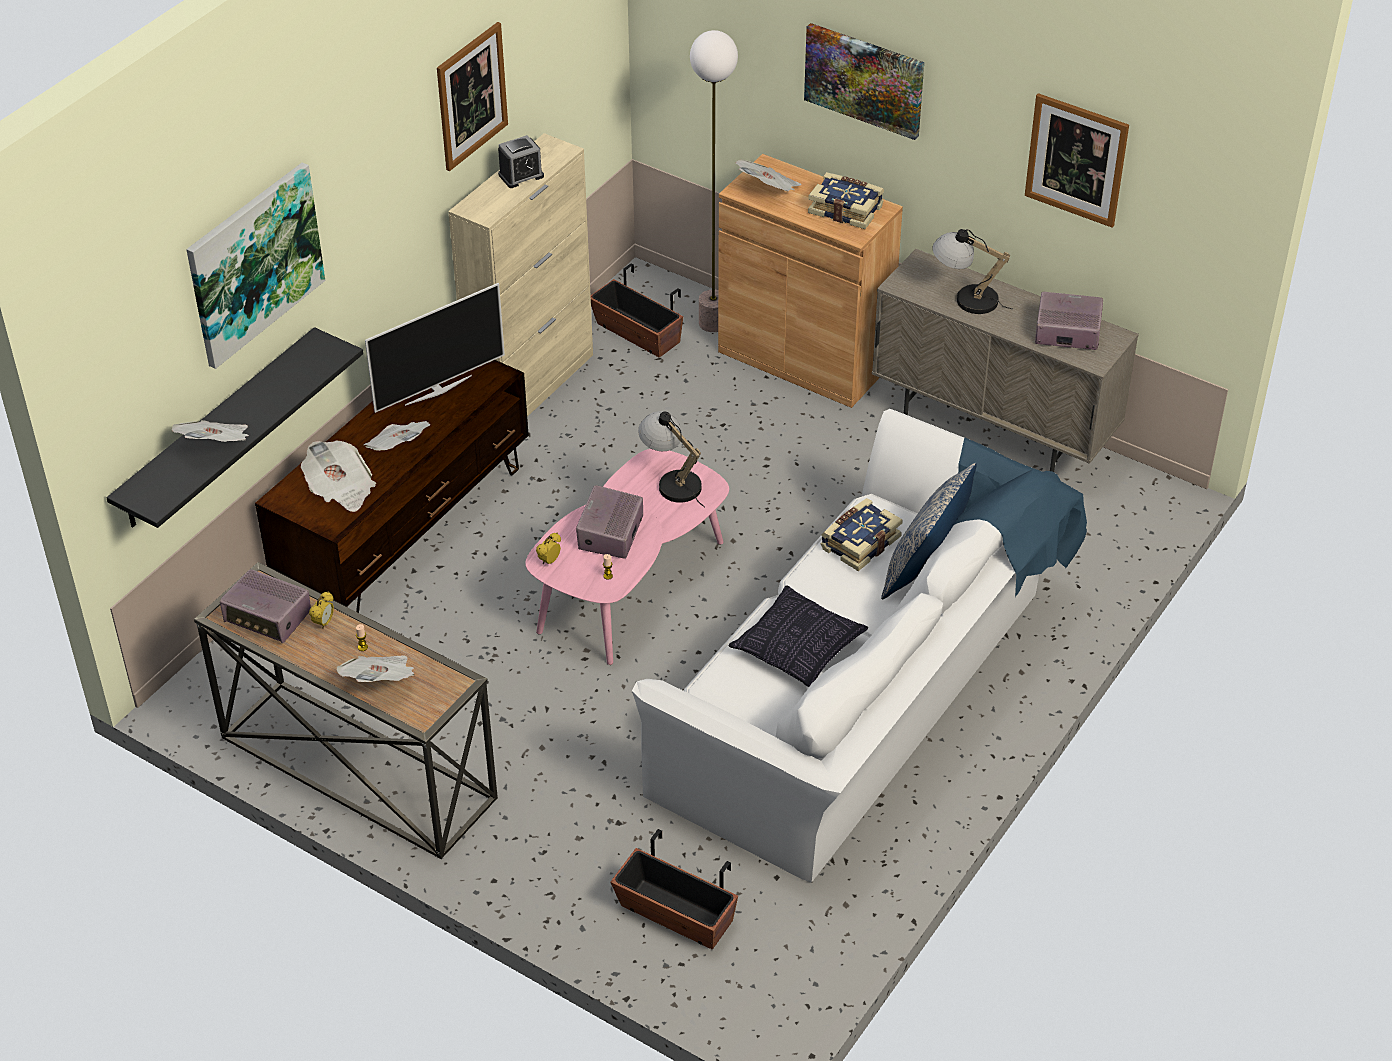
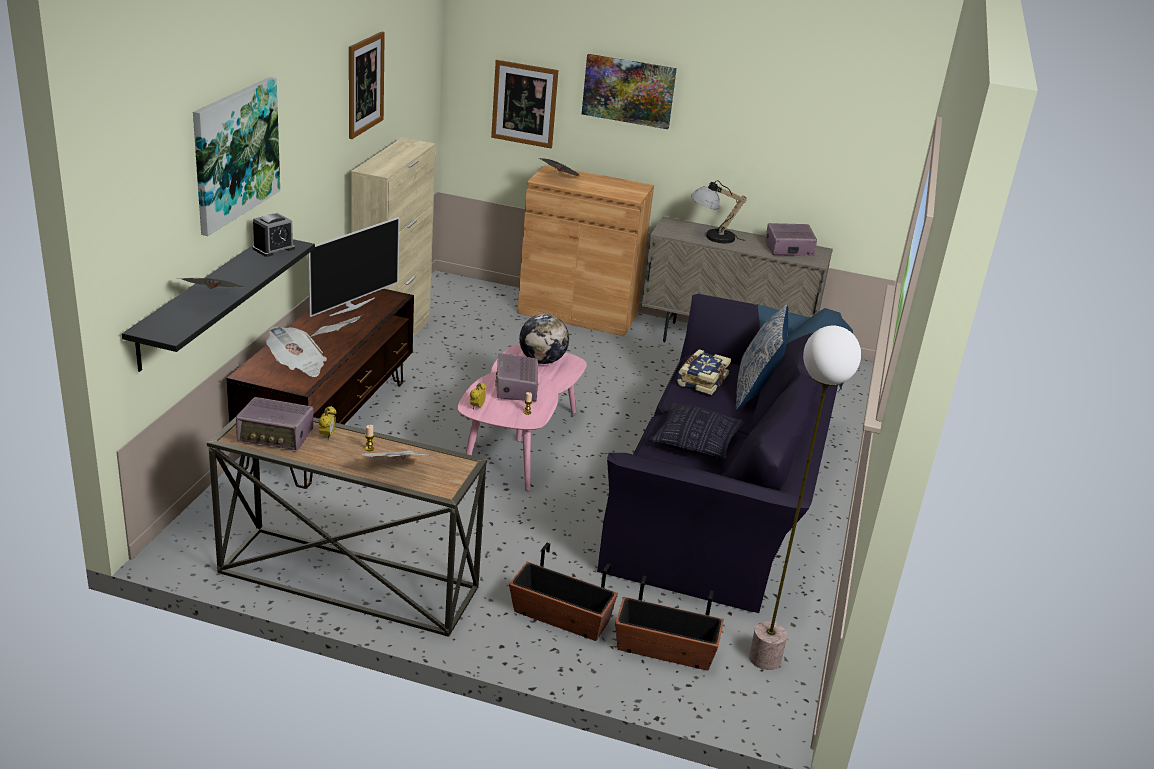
camera: 20 degrees left, 15 degrees down
alarm clock [498,135,544,188] -> alarm clock moved to [253,213,295,257]
planter [591,264,683,357] -> planter moved to [509,543,618,641]
white sofa [632,409,1087,883] -> black sofa [597,294,853,613]
table lamp [638,411,705,508] -> globe [519,314,569,364]
floor lamp [690,30,738,332] -> floor lamp moved to [749,326,861,670]
book [808,172,884,229] -> none
picture [1025,93,1129,228] -> picture moved to [491,60,558,148]

